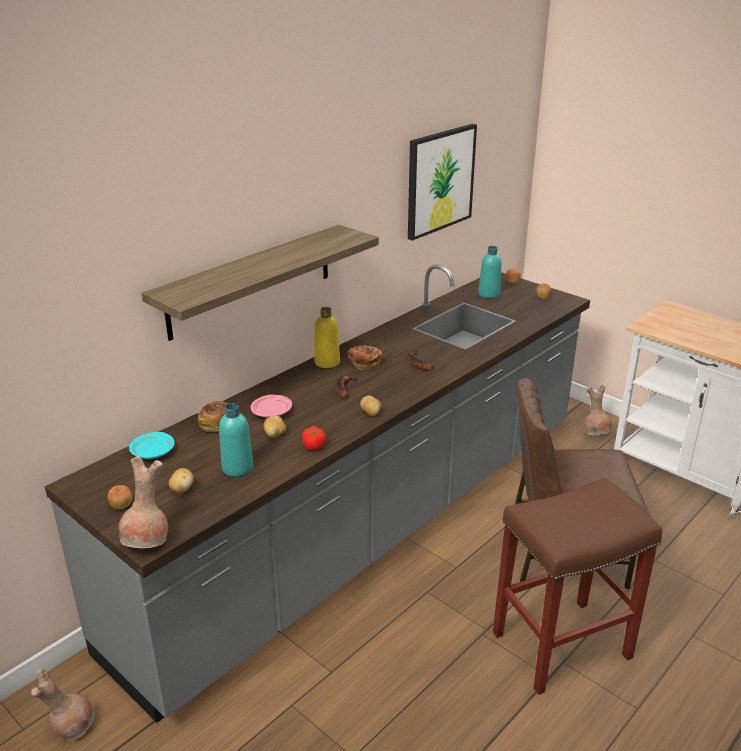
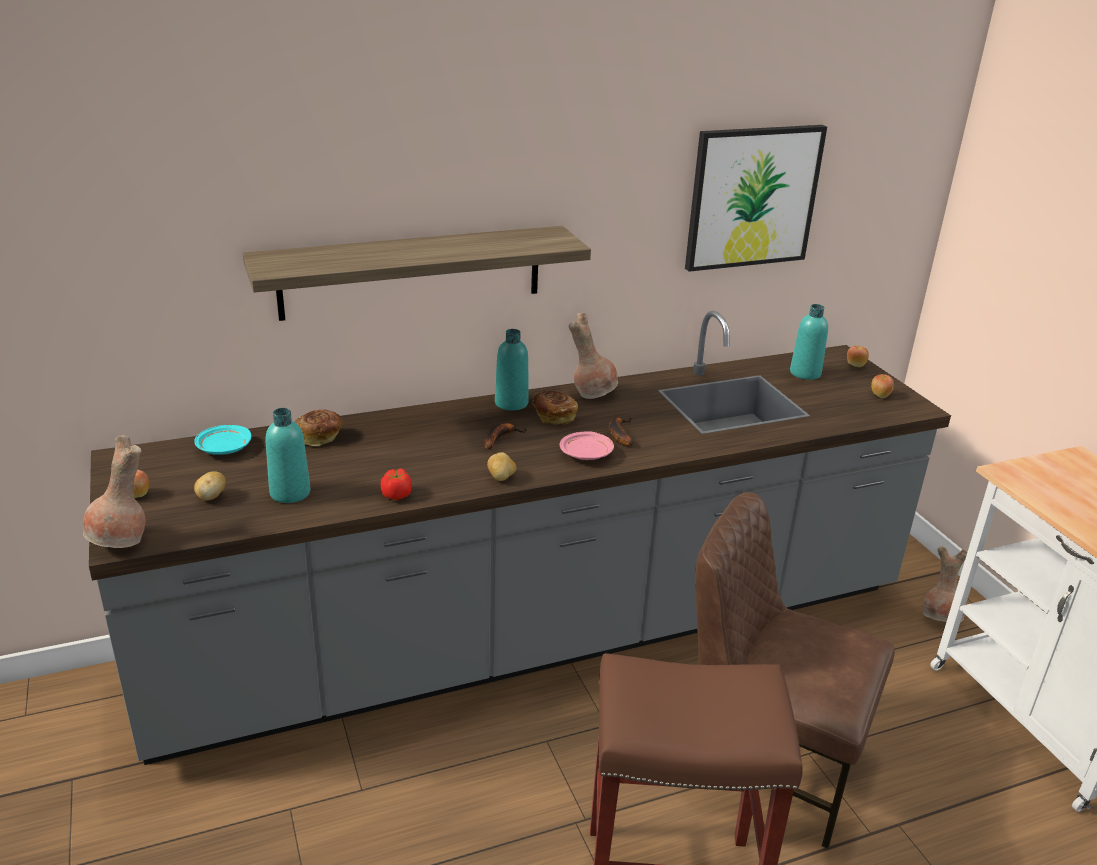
camera: 25 degrees right, 0 degrees up
brown vase [31,668,94,741] -> brown vase moved to [569,313,618,399]
pink plate [251,395,292,418] -> pink plate moved to [560,431,614,460]
potato [263,416,286,438] -> none
yellow bottle [315,307,340,368] -> turquoise bottle [495,329,529,411]

